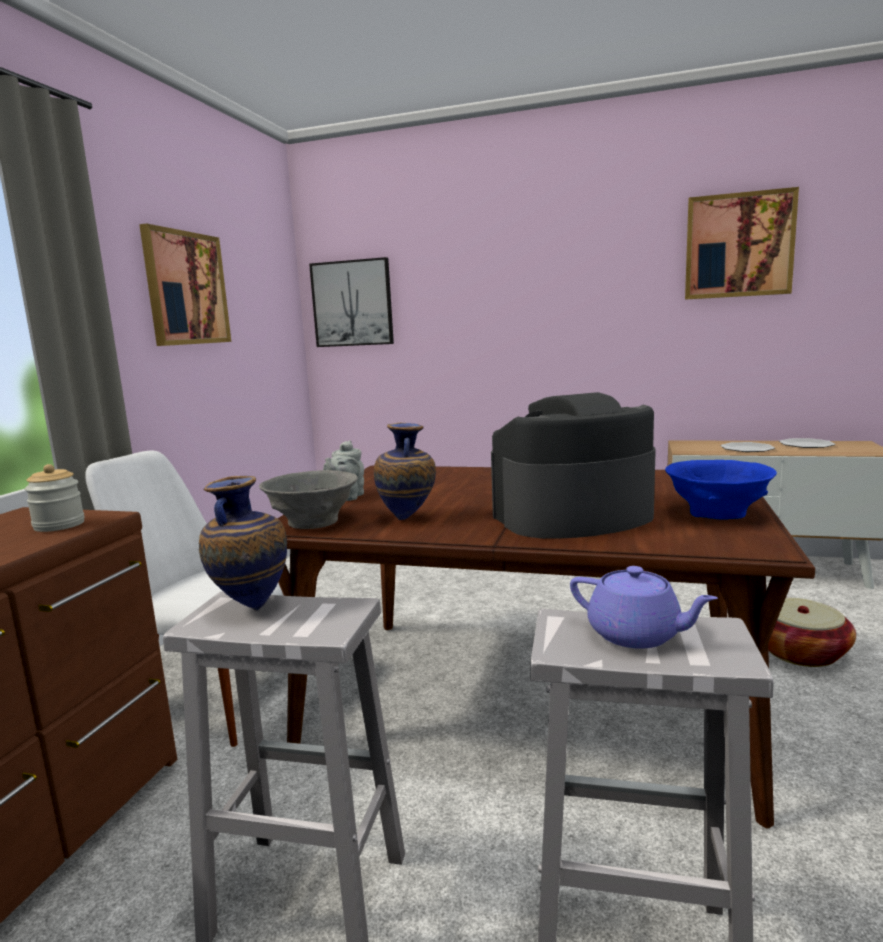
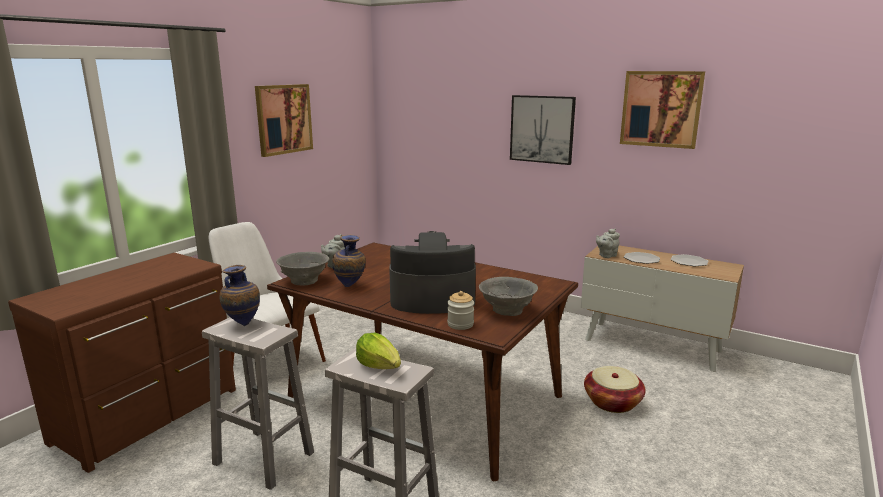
camera: 15 degrees right, 5 degrees up
jar [24,464,85,532] -> jar moved to [447,291,474,330]
picture [309,257,394,347] -> picture moved to [510,95,576,165]
purple teapot [570,566,718,649] -> lettuce [356,333,401,369]
blue bowl [665,460,777,519] -> grey bowl [479,277,538,316]
none -> grey teapot [596,229,620,258]

